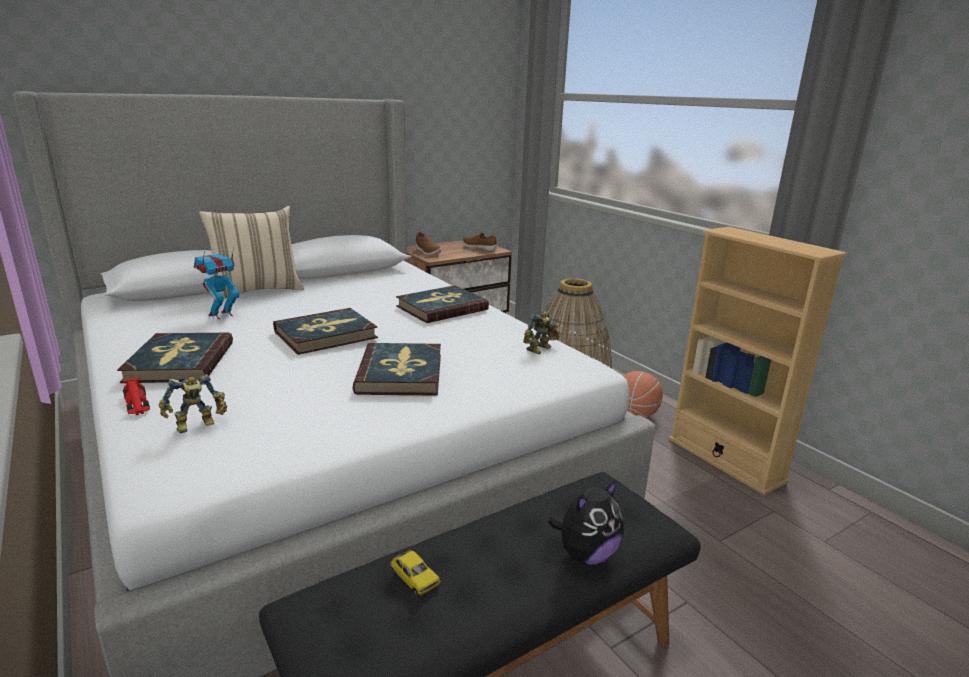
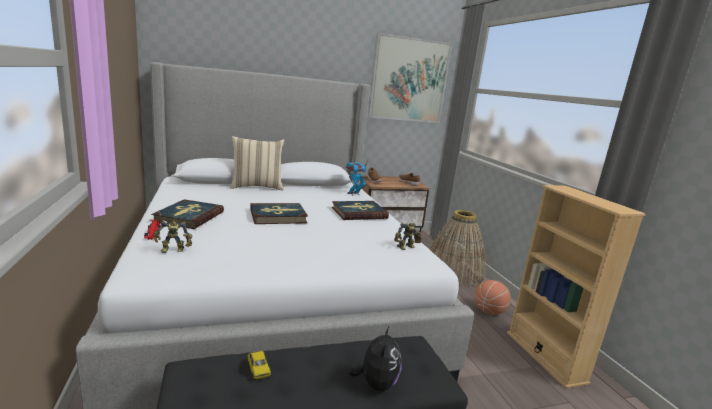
camera: 15 degrees right, 5 degrees down
toy robot [194,246,239,319] -> toy robot moved to [346,161,367,196]
book [353,343,441,396] -> none
plush toy [548,480,624,565] -> plush toy turned 60 degrees counterclockwise [348,325,402,391]
none -> picture [368,33,452,123]

